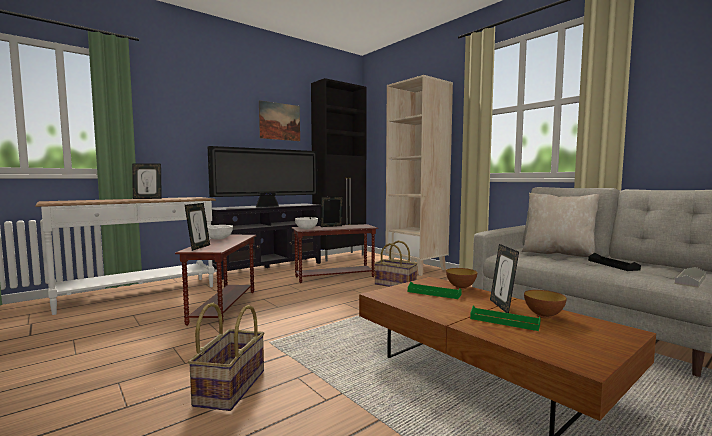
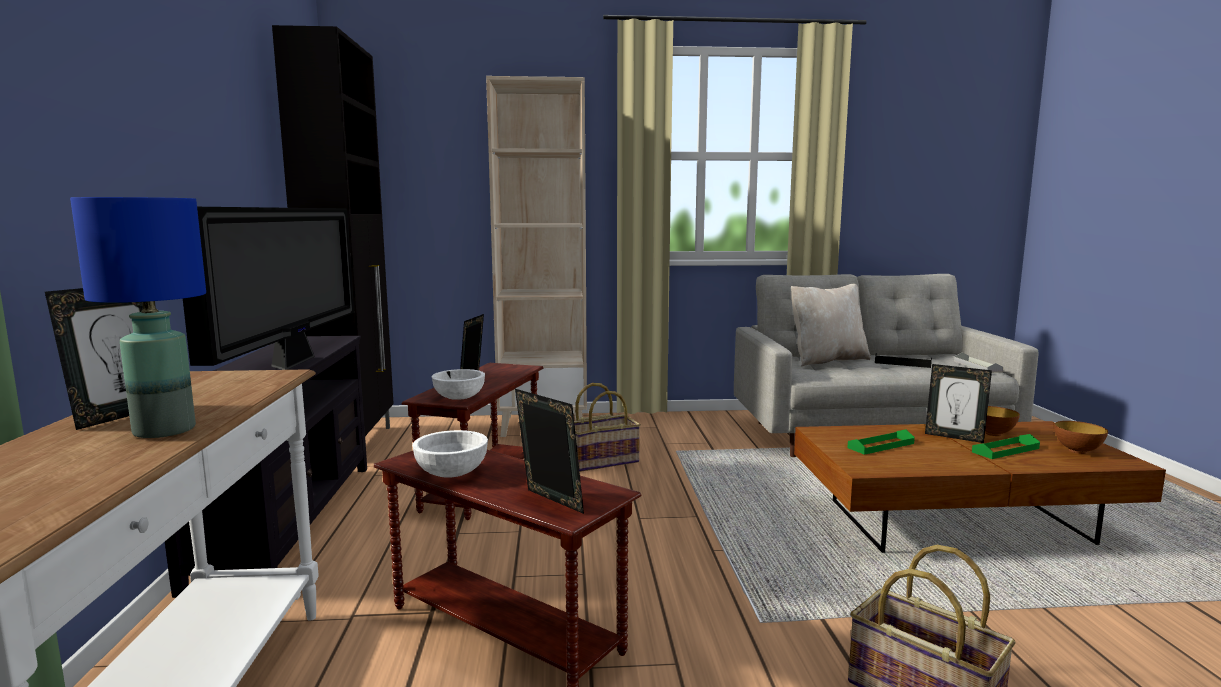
camera: 55 degrees left, 5 degrees up
picture [259,100,300,141] -> none
bowl [446,268,477,290] -> bowl moved to [1054,421,1108,454]
none -> blue table lamp [70,197,206,438]

